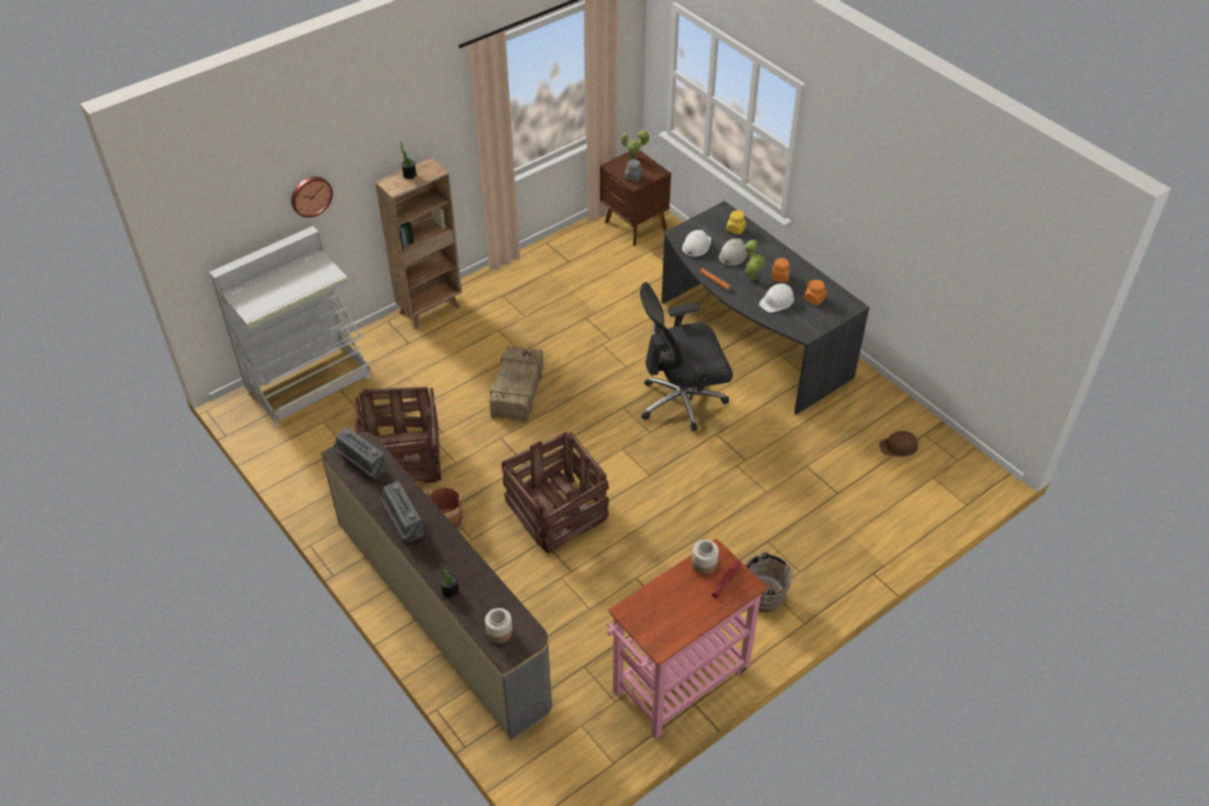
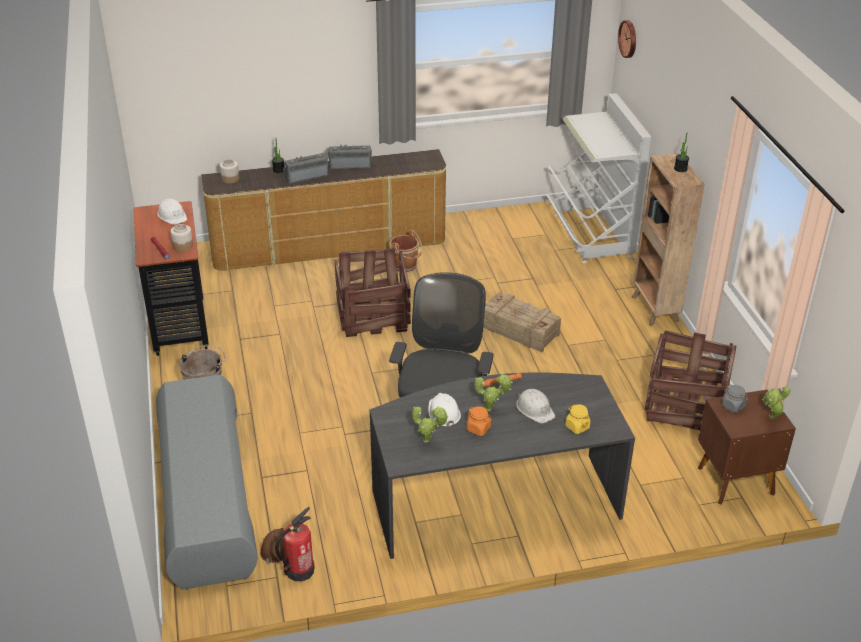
camera: 115 degrees right, 10 degrees down
wall clock [291,177,333,218] -> wall clock moved to [618,20,636,58]
grey cabinet [321,432,552,740] -> brown cabinet [201,149,446,271]
radio [333,427,387,479] -> radio moved to [283,153,329,184]
crate [355,387,441,483] -> crate moved to [645,330,736,430]
pink cart [606,539,767,739] -> black cart [133,201,209,356]
white hard hat [682,230,711,257] -> white hard hat moved to [157,199,187,225]
orange jar [804,280,827,305] -> potted plant [412,406,448,442]
none -> grey bench [156,375,257,589]
none -> fire extinguisher [275,507,314,581]

